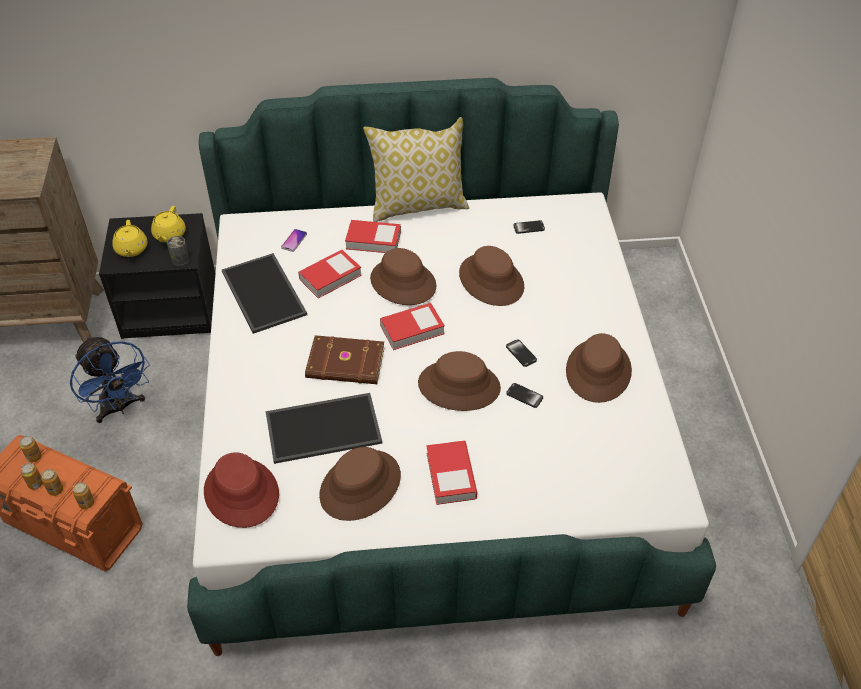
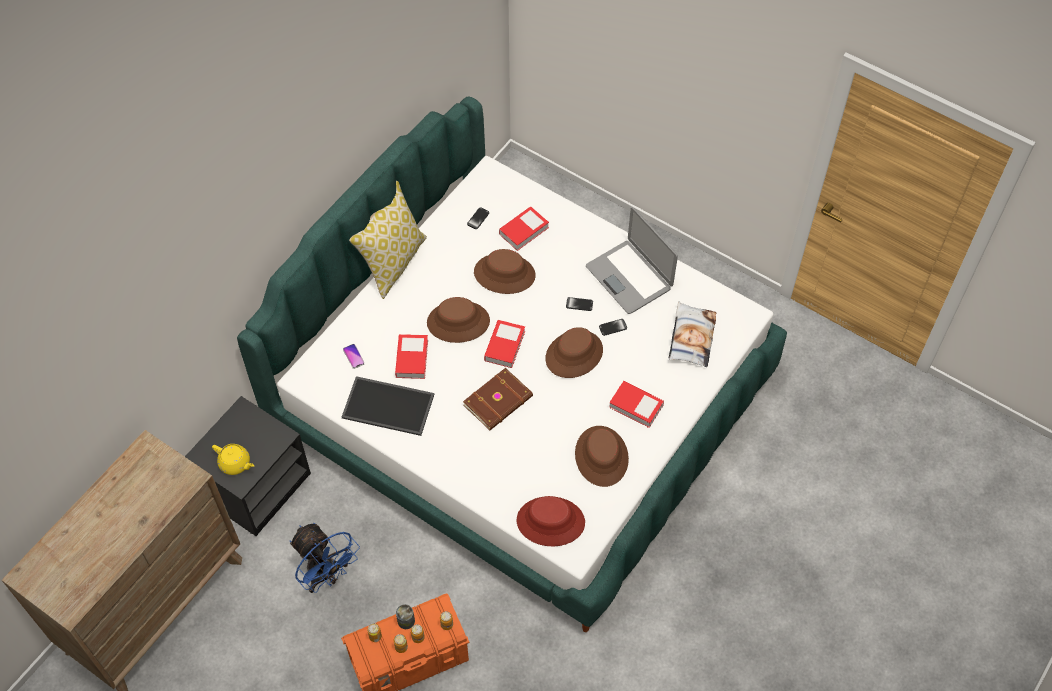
camera: 50 degrees left, 10 degrees up
blue fan [70,336,150,423] -> blue fan turned 45 degrees clockwise [290,523,360,593]
yellow teapot [151,206,186,243] -> none
can [167,236,189,266] -> can moved to [396,604,415,629]
tray [265,393,382,464] -> none
book [345,220,401,253] -> book moved to [499,206,549,251]
brown hat [566,333,632,403] -> laptop [586,207,678,314]
none -> pillow [669,302,716,367]

